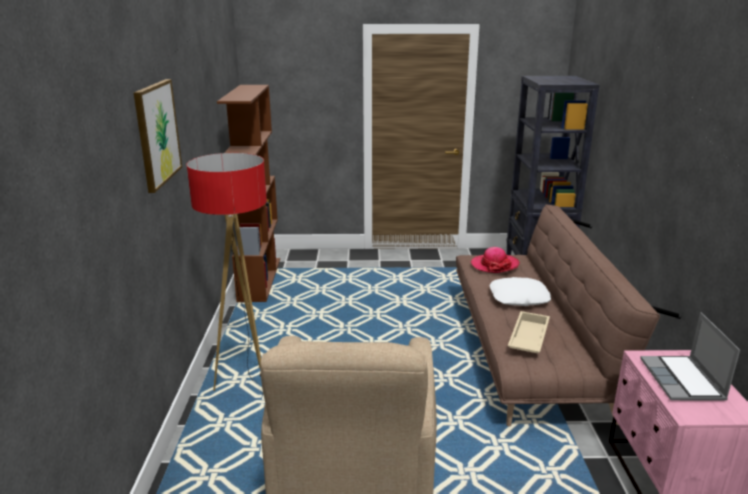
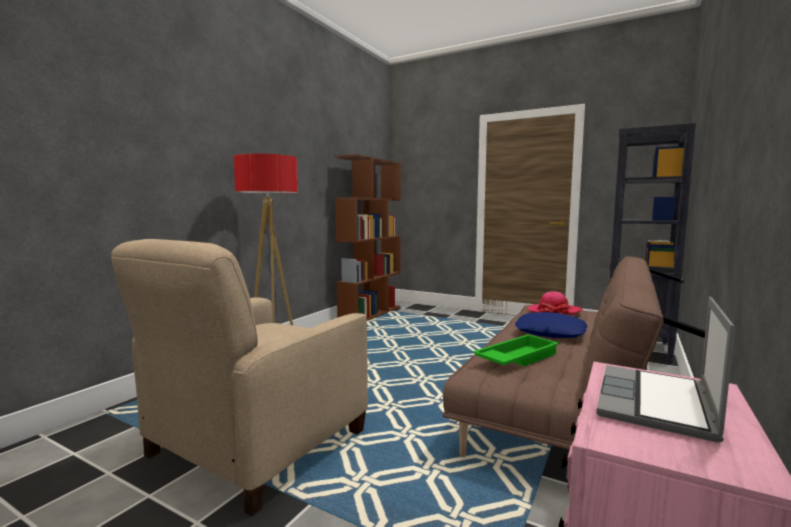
camera: 30 degrees right, 15 degrees down
picture [134,79,182,193] -> none
white pillow [489,277,551,306] -> blue pillow [515,312,588,338]
beige tray [508,311,550,353] -> green tray [473,334,559,366]

